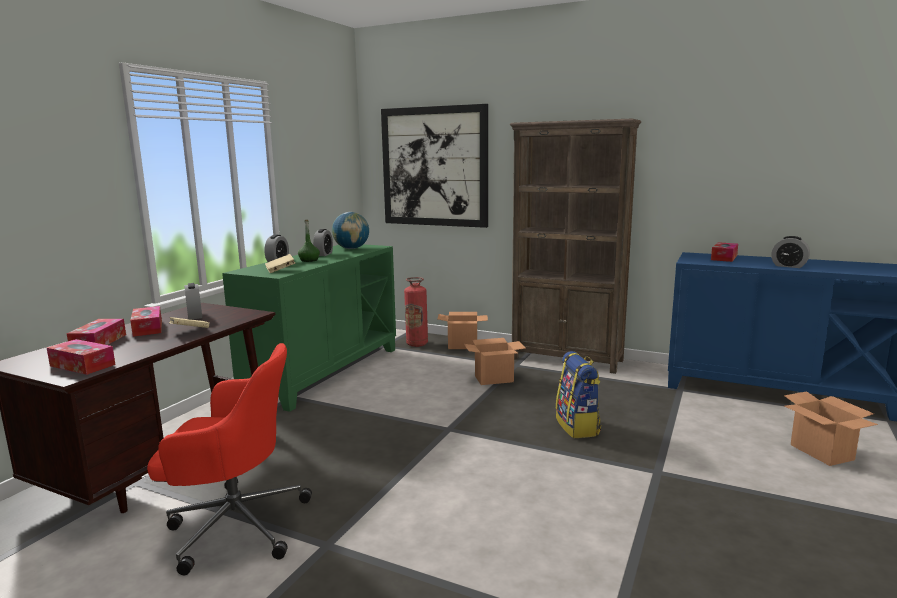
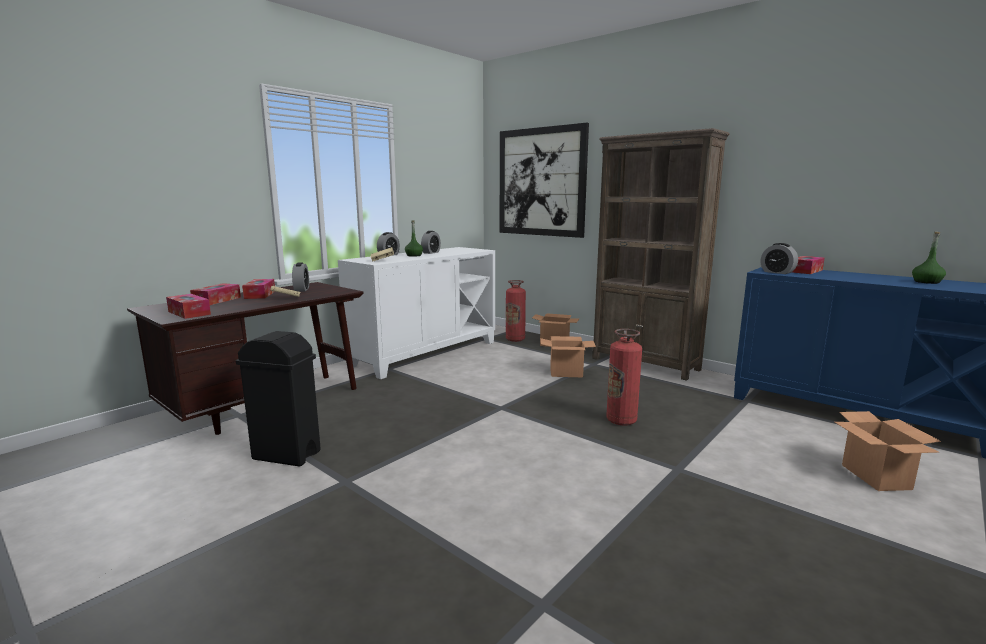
camera: 15 degrees right, 0 degrees up
red office chair [147,343,312,575] -> black trash can [236,331,321,467]
green cabinet [222,244,396,412] -> white cabinet [338,247,495,379]
globe [332,212,369,249] -> none
backpack [556,351,601,438] -> fire extinguisher [606,329,642,426]
alarm clock [771,236,810,268] -> alarm clock moved to [761,243,798,274]
none -> green bottle [912,232,946,284]

